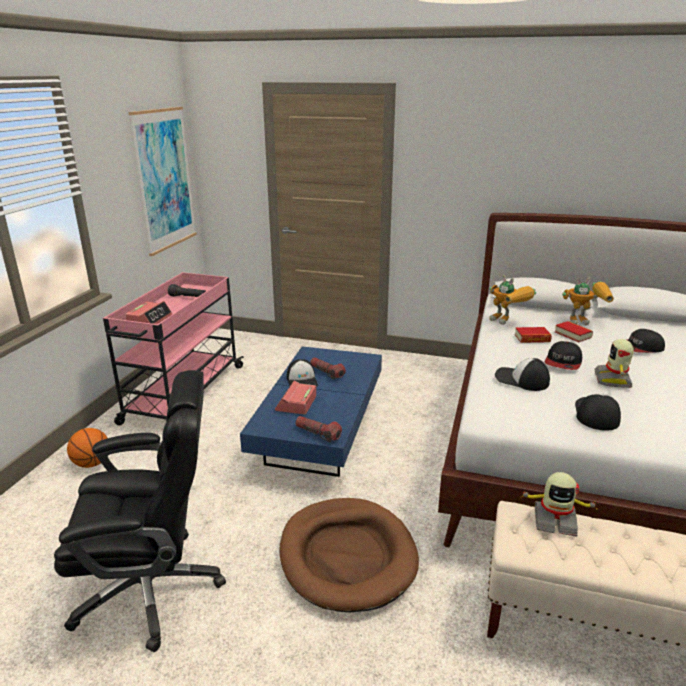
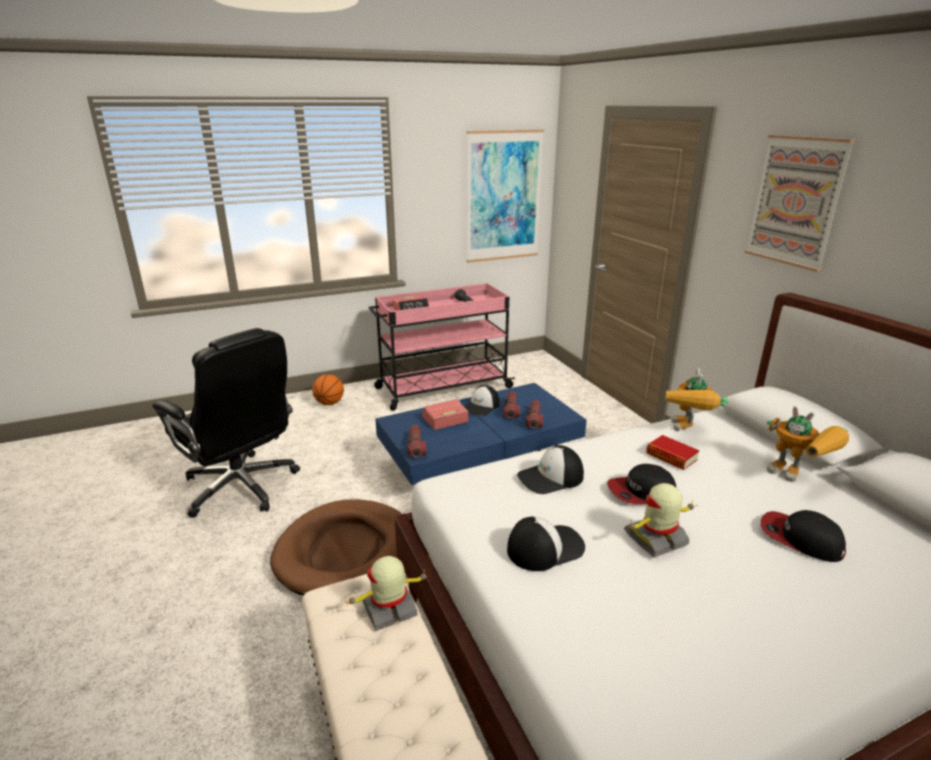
camera: 50 degrees right, 0 degrees up
cap [495,358,550,391] -> cap turned 105 degrees counterclockwise [517,445,584,494]
toy robot [520,472,597,537] -> toy robot turned 90 degrees clockwise [345,556,430,631]
book [555,321,593,342] -> none
none -> flashlight [526,400,543,428]
none -> picture [745,135,855,272]

